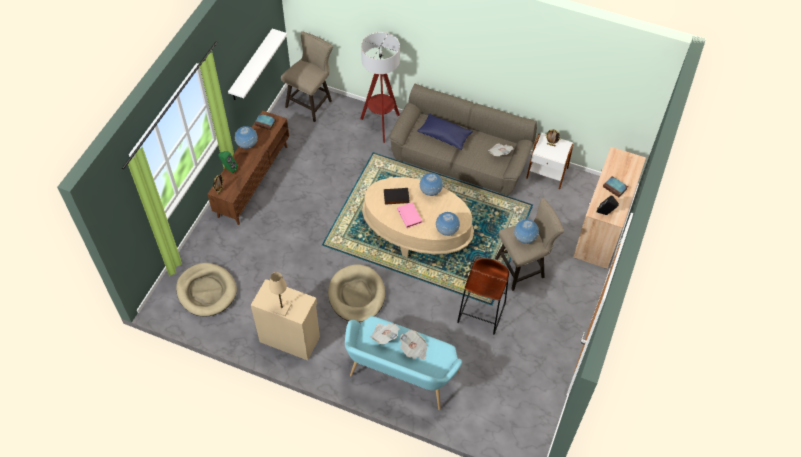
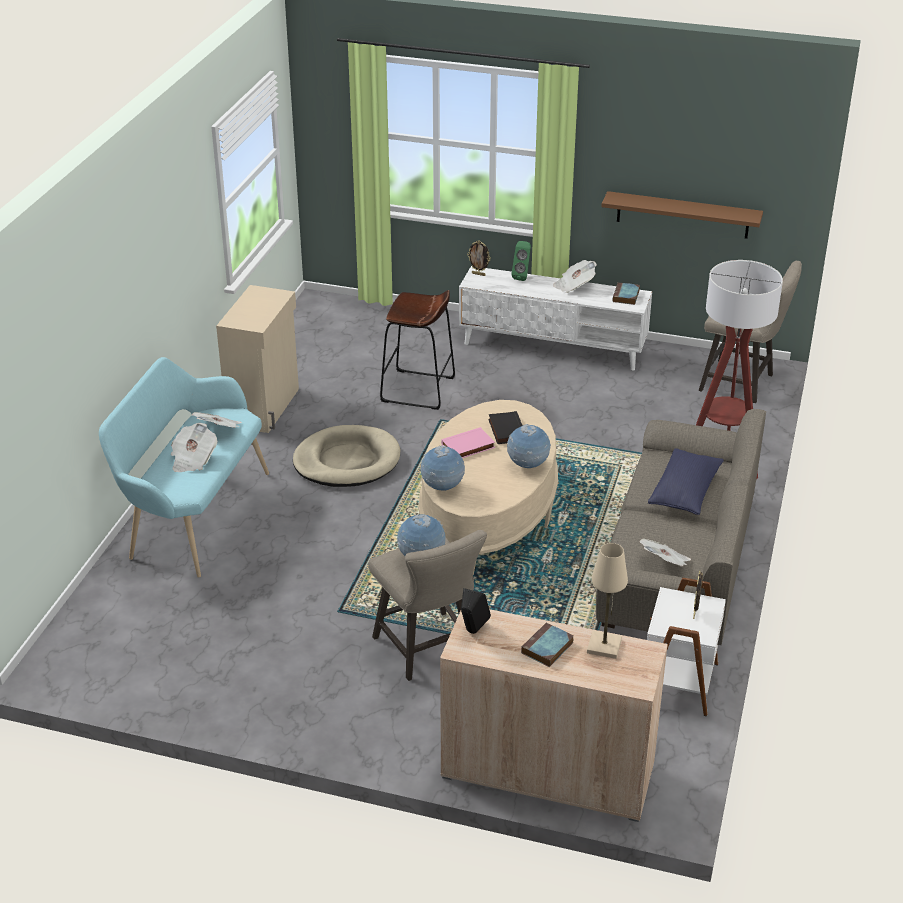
camera: 85 degrees right, 20 degrees down
beige dog bed [176,263,237,317] -> none
brown tv stand [207,111,289,225] -> white tv stand [459,266,652,370]
white shelf [228,29,287,100] -> brown shelf [601,191,763,239]
globe [234,126,258,149] -> newspaper [553,260,597,293]
beige table lamp [269,272,292,316] -> beige table lamp moved to [587,543,628,659]
brown stool [457,258,509,335] -> brown stool moved to [380,290,455,410]

